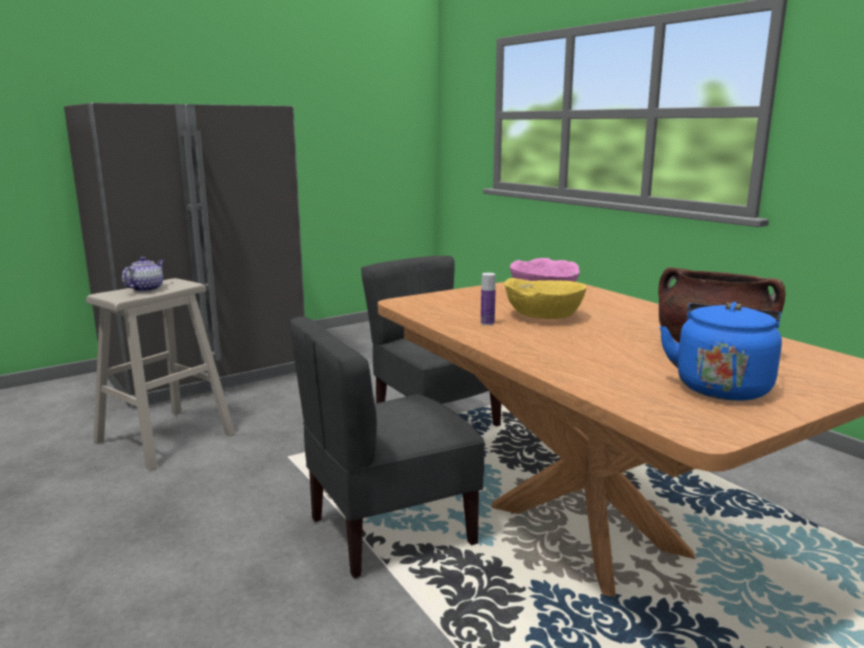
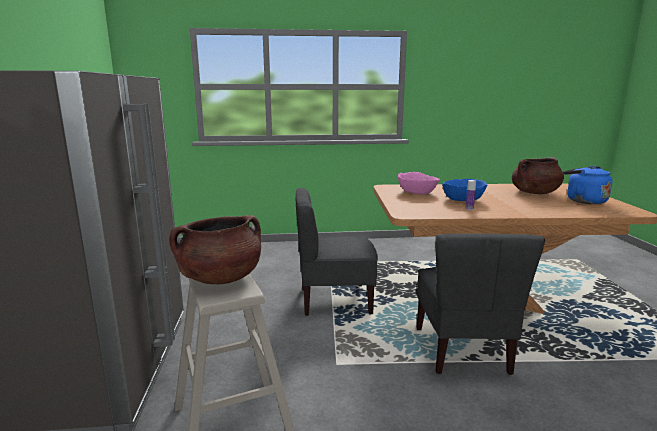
camera: 60 degrees left, 0 degrees up
teapot [122,257,164,292] -> brown cooking pot [169,215,261,284]
yellow bowl [504,278,586,319] -> blue bowl [442,179,487,201]

